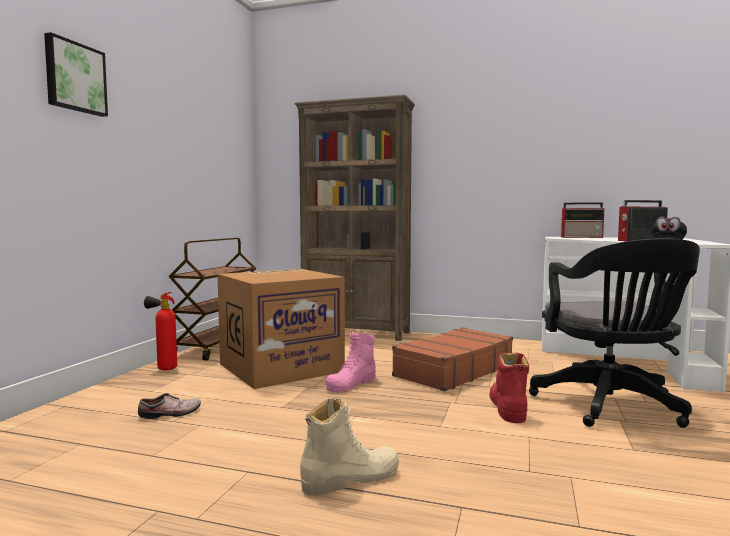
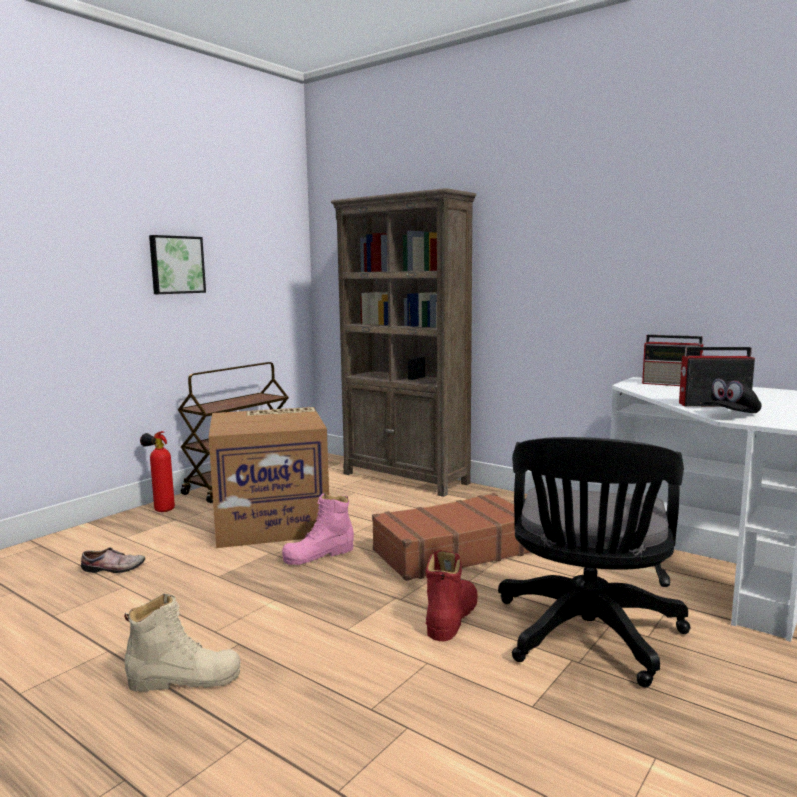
camera: 20 degrees right, 5 degrees up
picture [44,32,108,117] -> picture moved to [149,235,206,294]

